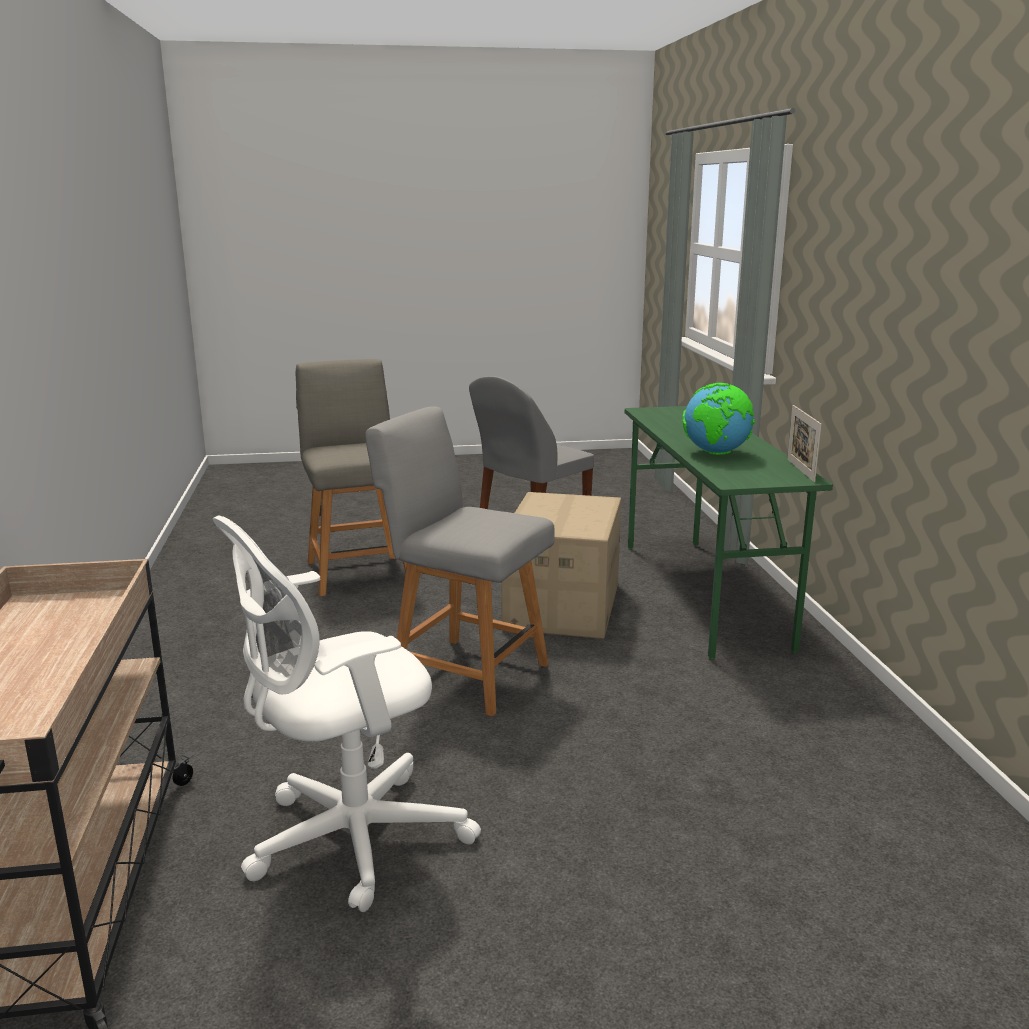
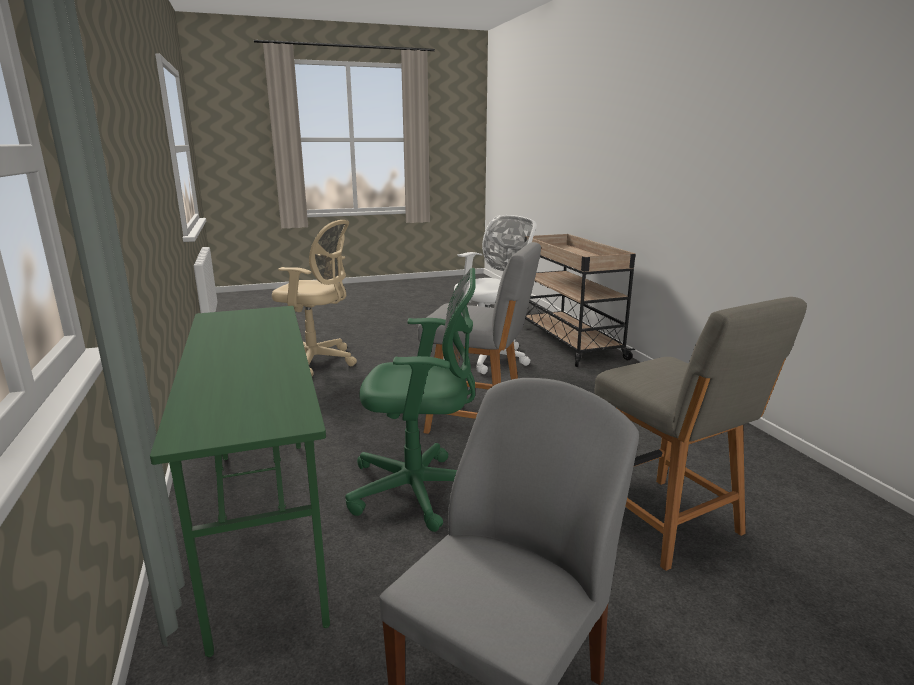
camera: 170 degrees right, 0 degrees up
cardboard box [501,492,621,639] -> green office chair [345,268,476,532]
globe [683,383,755,455] -> none
picture frame [787,405,821,482] -> none
none -> beige office chair [272,220,357,376]

